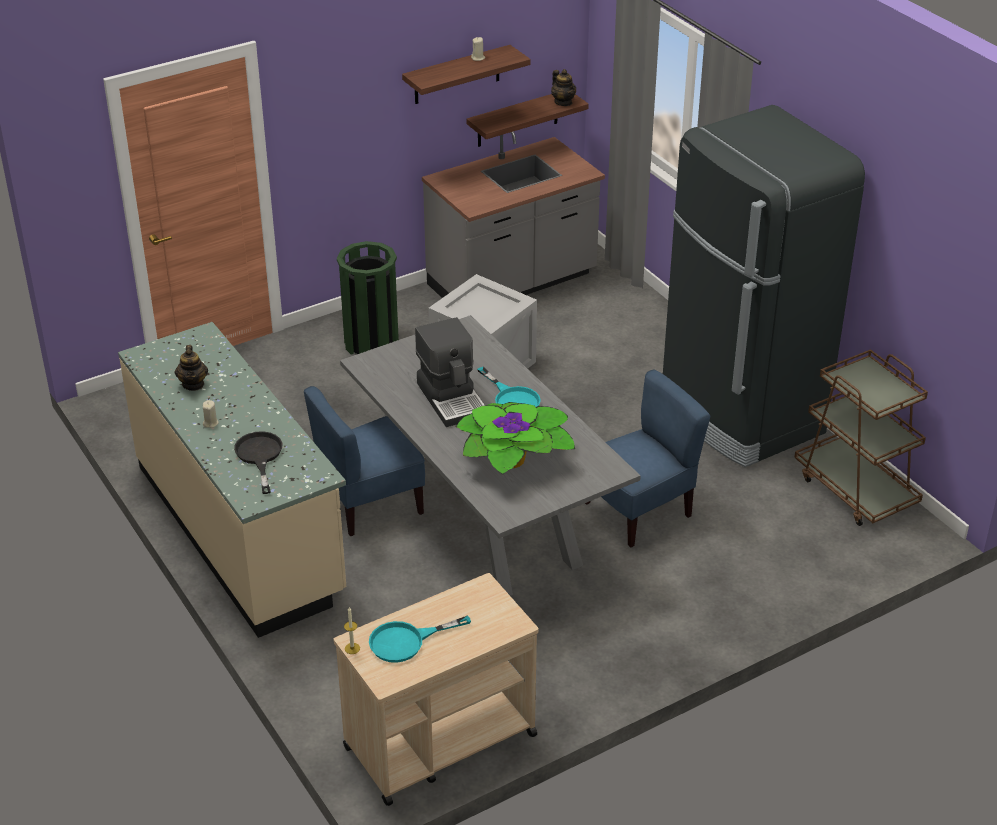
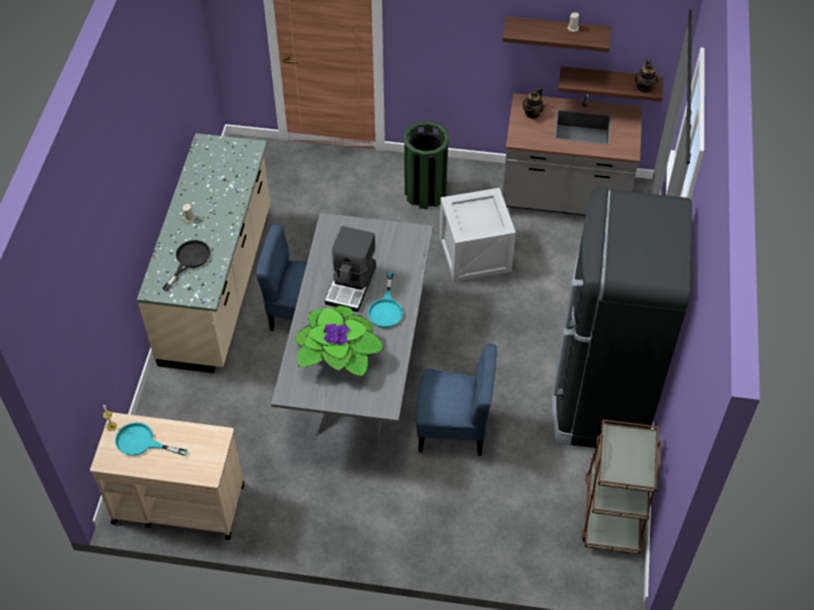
camera: 40 degrees right, 15 degrees up
teapot [175,345,208,391] -> teapot moved to [523,87,544,119]

